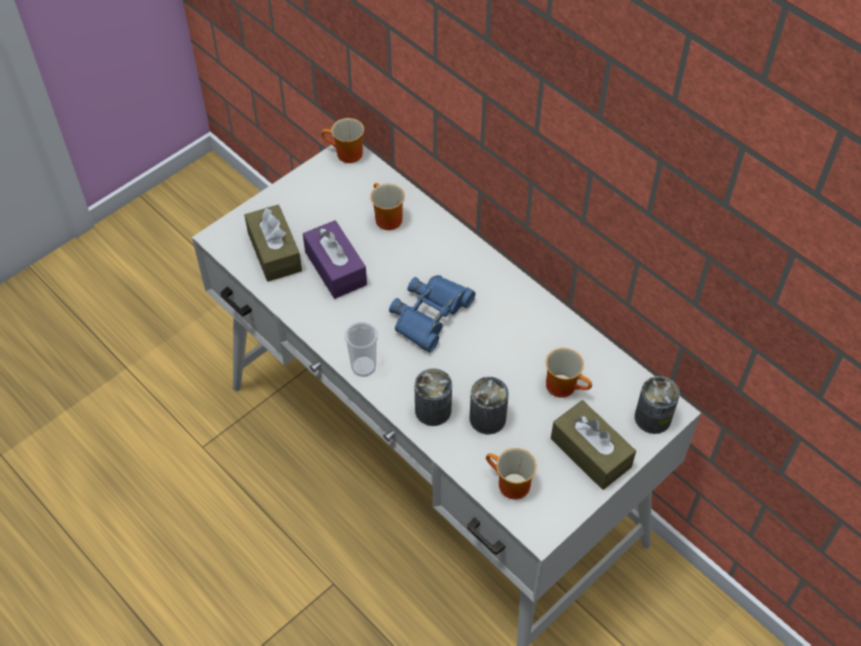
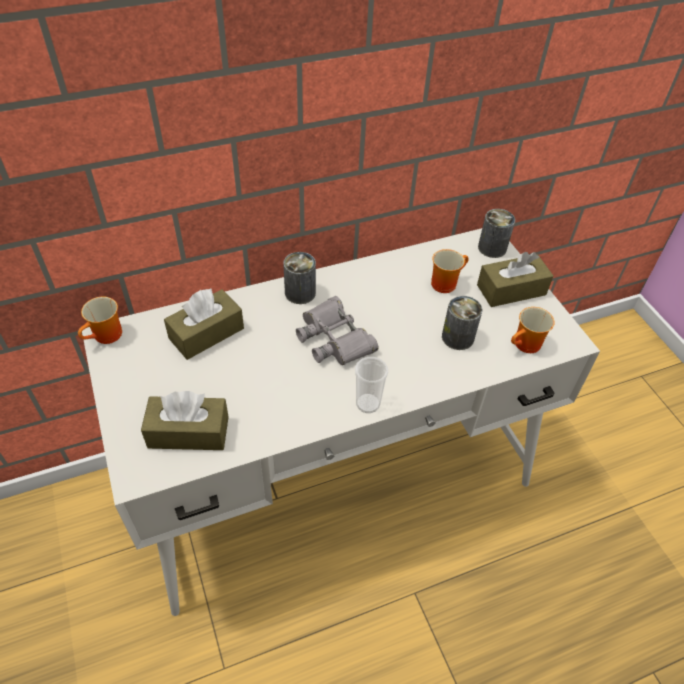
camera: 70 degrees left, 5 degrees down
purple tissue box [303,220,367,299] -> none
mug [370,183,405,230] -> brown tissue box [164,289,244,360]
blue binoculars [389,275,476,353] -> grey binoculars [296,296,378,365]
can [414,368,452,426] -> can moved to [283,252,316,304]

